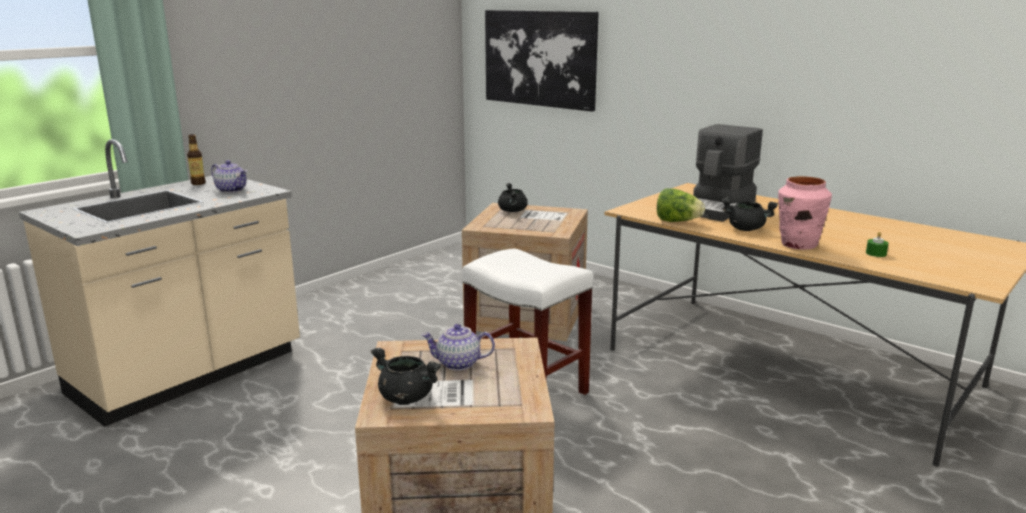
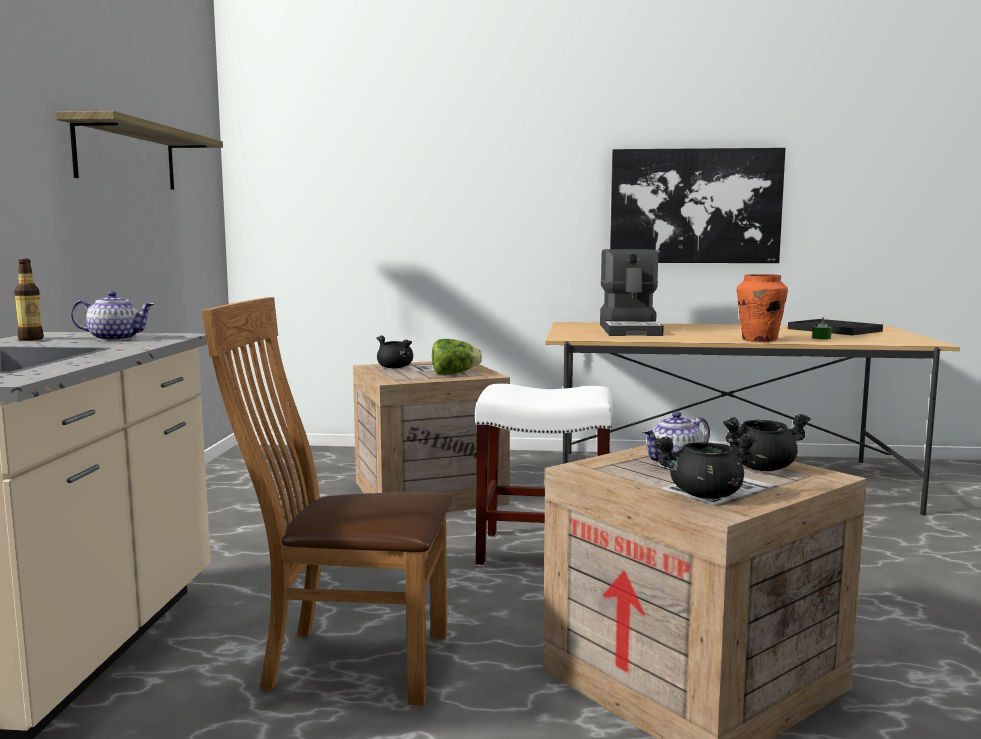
camera: 35 degrees left, 10 degrees down
picture [485,10,599,112] -> picture moved to [610,148,786,263]
lettuce [657,188,705,222] -> lettuce moved to [432,339,482,375]
black cooking pot [722,197,778,231] -> black cooking pot moved to [723,414,811,471]
pink vase [778,176,832,249] -> orange vase [736,274,788,342]
none -> shelf [56,111,223,190]
none -> brown chair [201,297,452,706]
none -> black tray [788,319,883,335]

